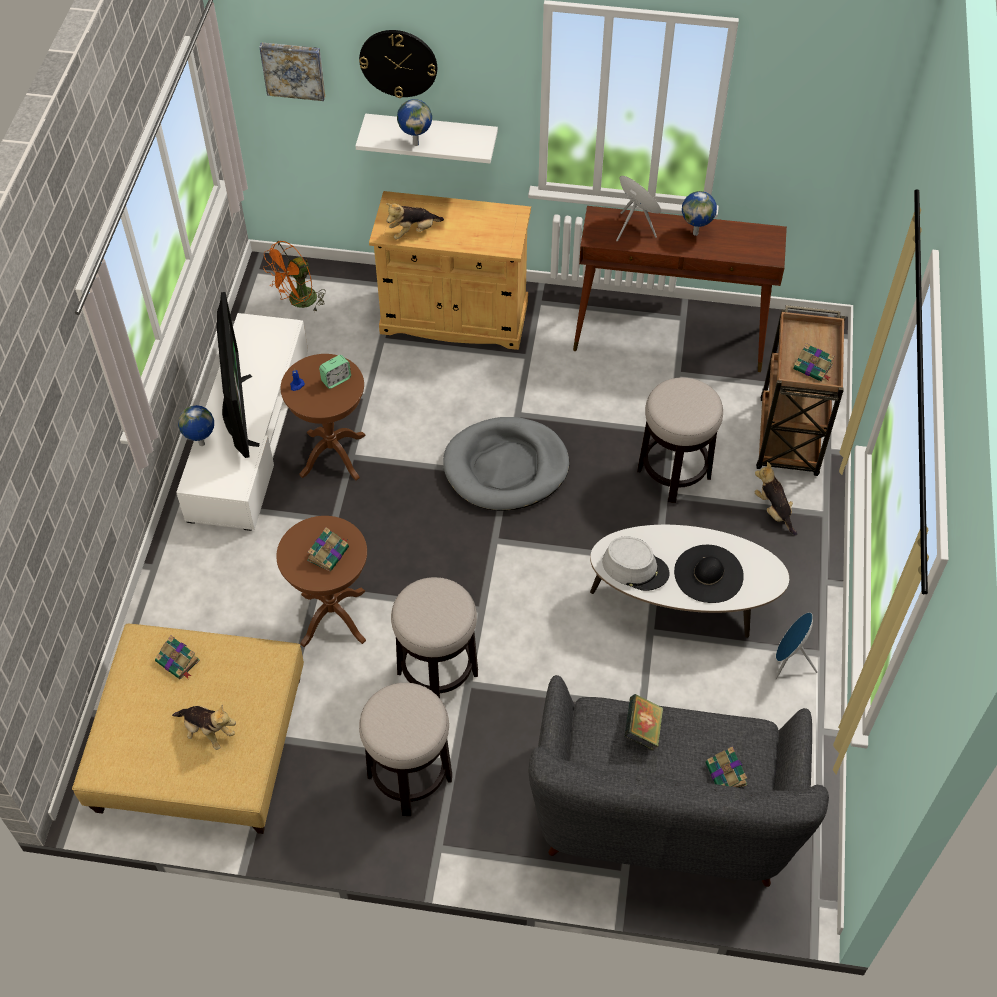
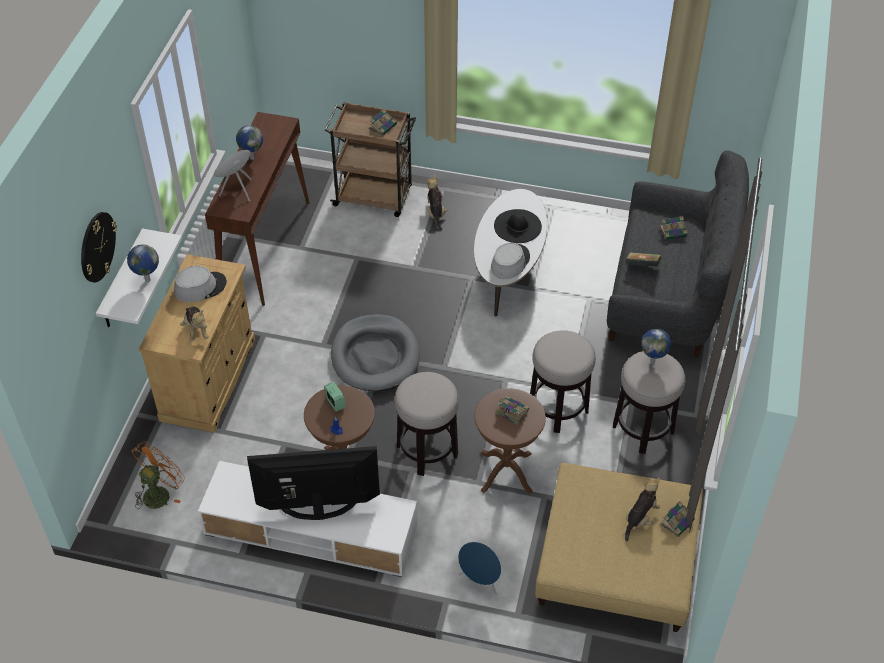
camera: 85 degrees left, 5 degrees down
book [155,635,200,679] -> book moved to [660,501,695,537]
globe [178,405,214,446] -> globe moved to [641,329,671,364]
picture [259,42,325,101] -> none
orange fan [263,241,326,311] -> orange fan turned 105 degrees counterclockwise [132,441,185,509]
stool [637,377,723,503] -> stool moved to [394,372,459,476]
plush toy [755,462,797,536] -> plush toy turned 105 degrees clockwise [427,175,448,230]
blue speaker [775,612,818,680] -> blue speaker moved to [458,542,502,595]
none -> grey hat [174,266,227,302]

